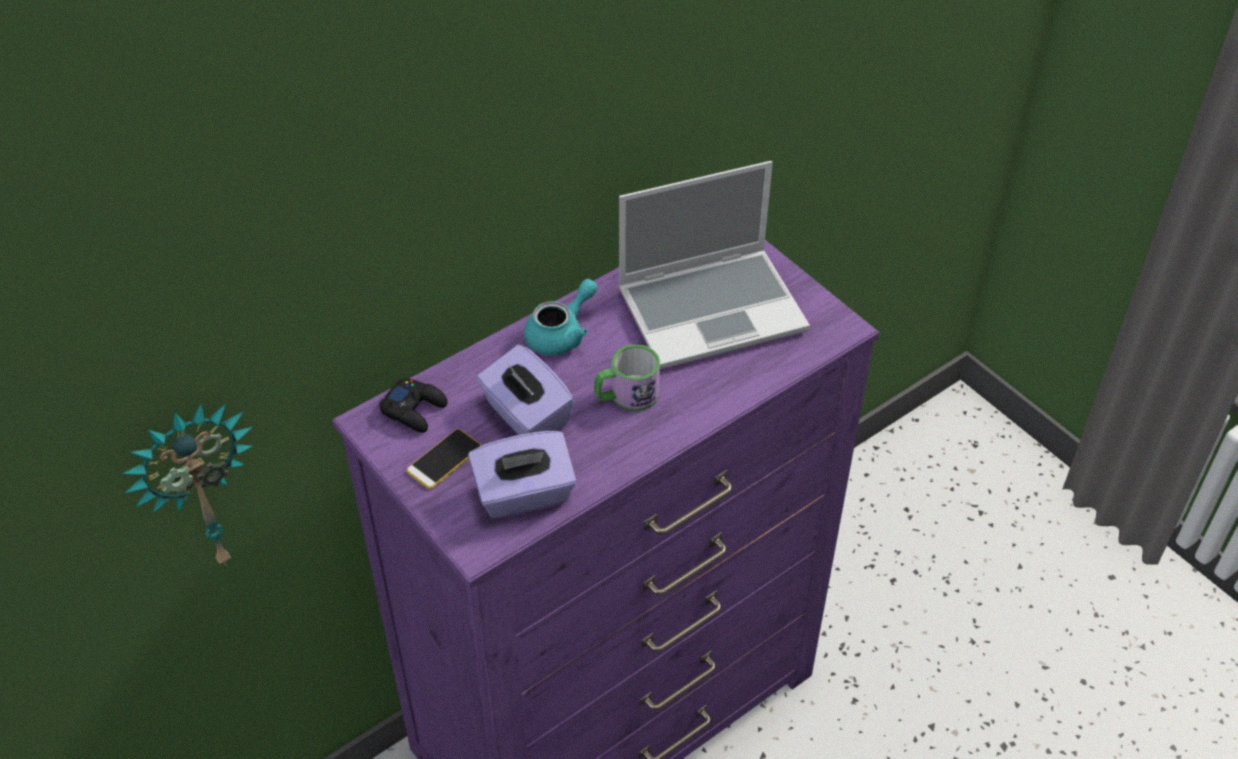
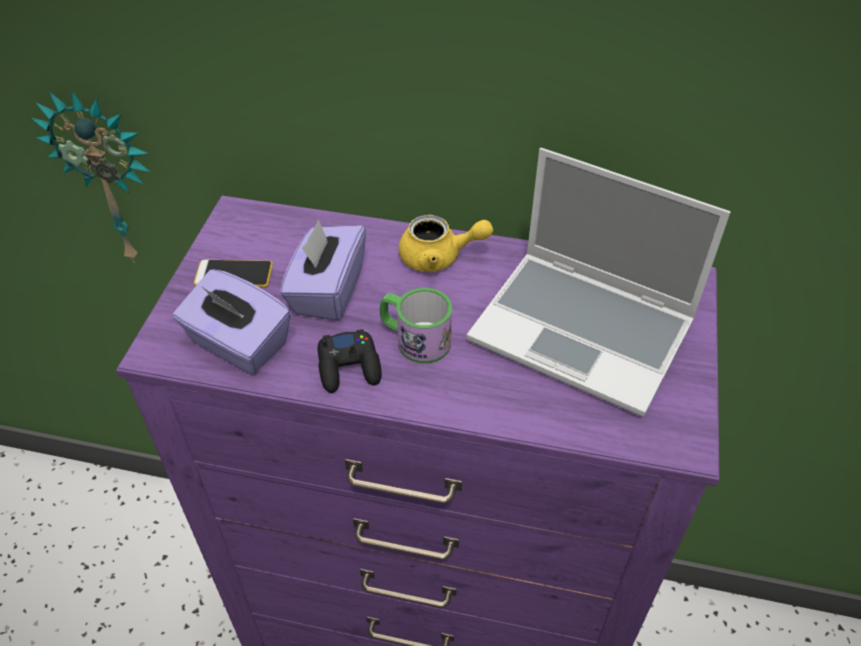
camera: 50 degrees right, 0 degrees up
black game controller [379,378,448,433] -> black game controller moved to [318,329,382,393]
turquoise teapot [524,279,598,356] -> yellow teapot [399,215,493,272]

